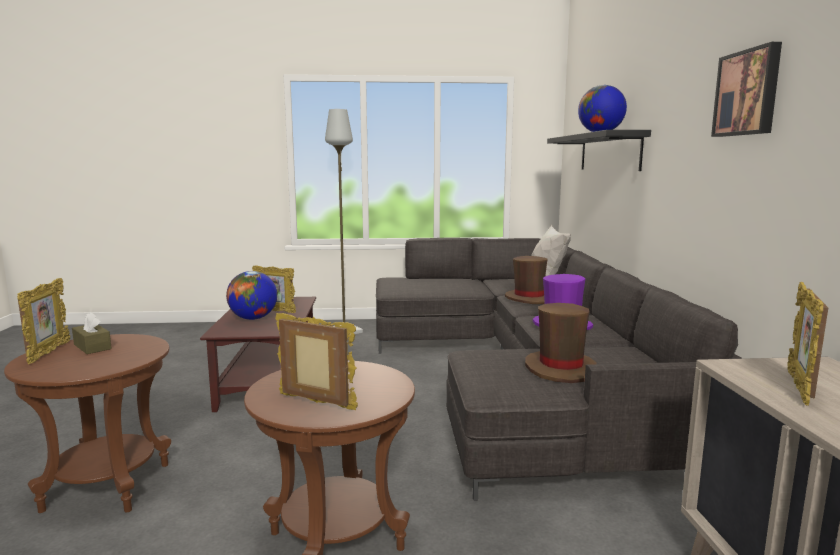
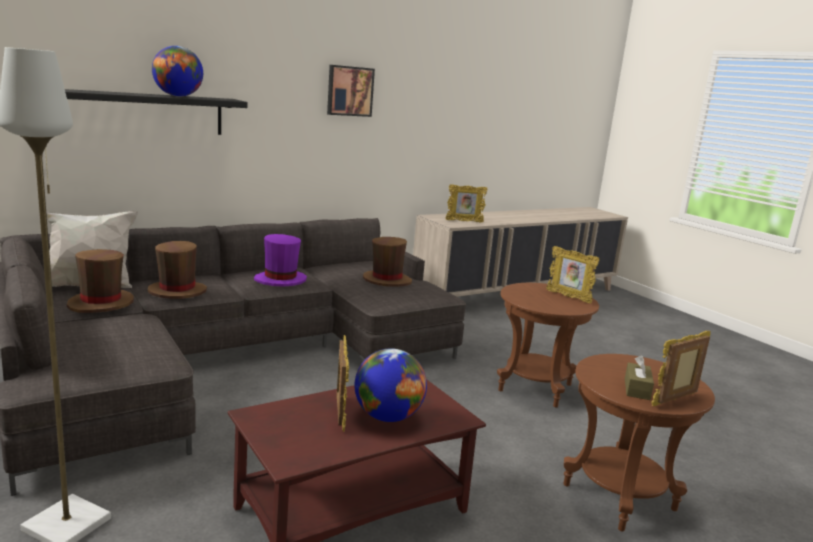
camera: 120 degrees left, 5 degrees up
picture frame [275,313,358,410] -> picture frame turned 45 degrees counterclockwise [546,246,600,303]
none -> brown hat [67,249,134,313]

